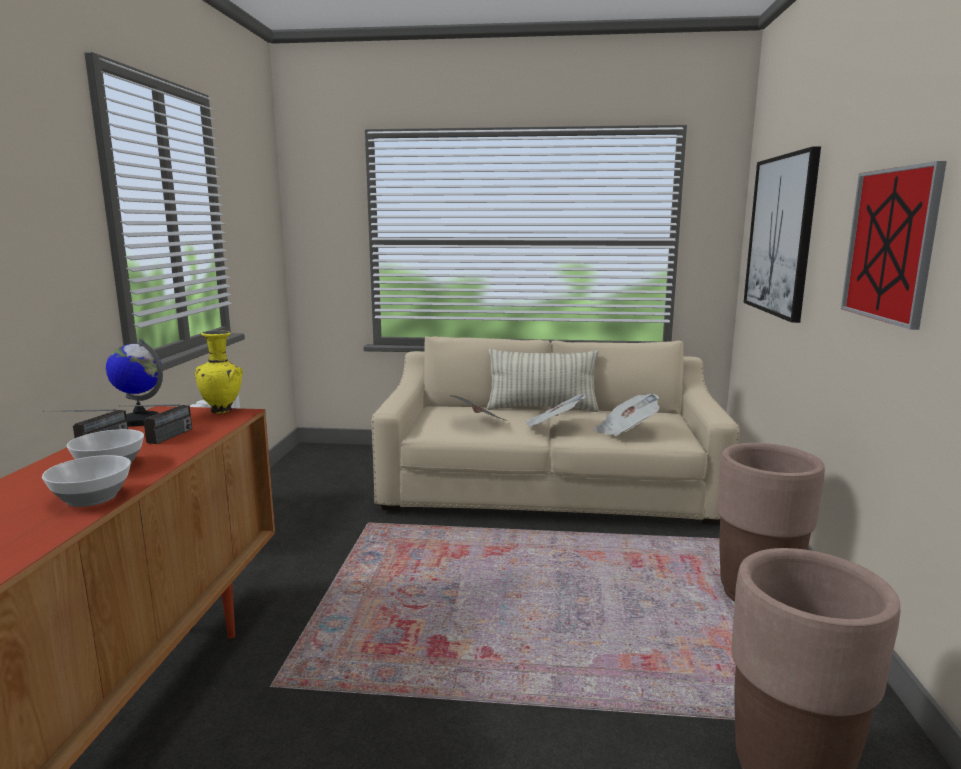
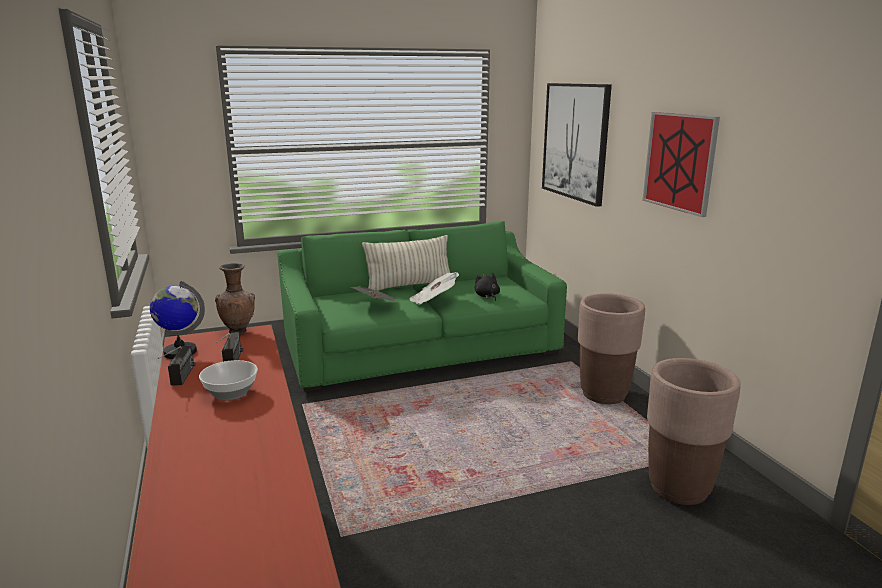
camera: 25 degrees left, 5 degrees up
bowl [42,455,131,507] -> none
yellow vase [195,330,243,414] -> brown vase [215,263,255,335]
beige sofa [372,336,740,525] -> green sofa [277,221,567,392]
newspaper [593,394,660,436] -> black plush toy [475,272,500,301]

